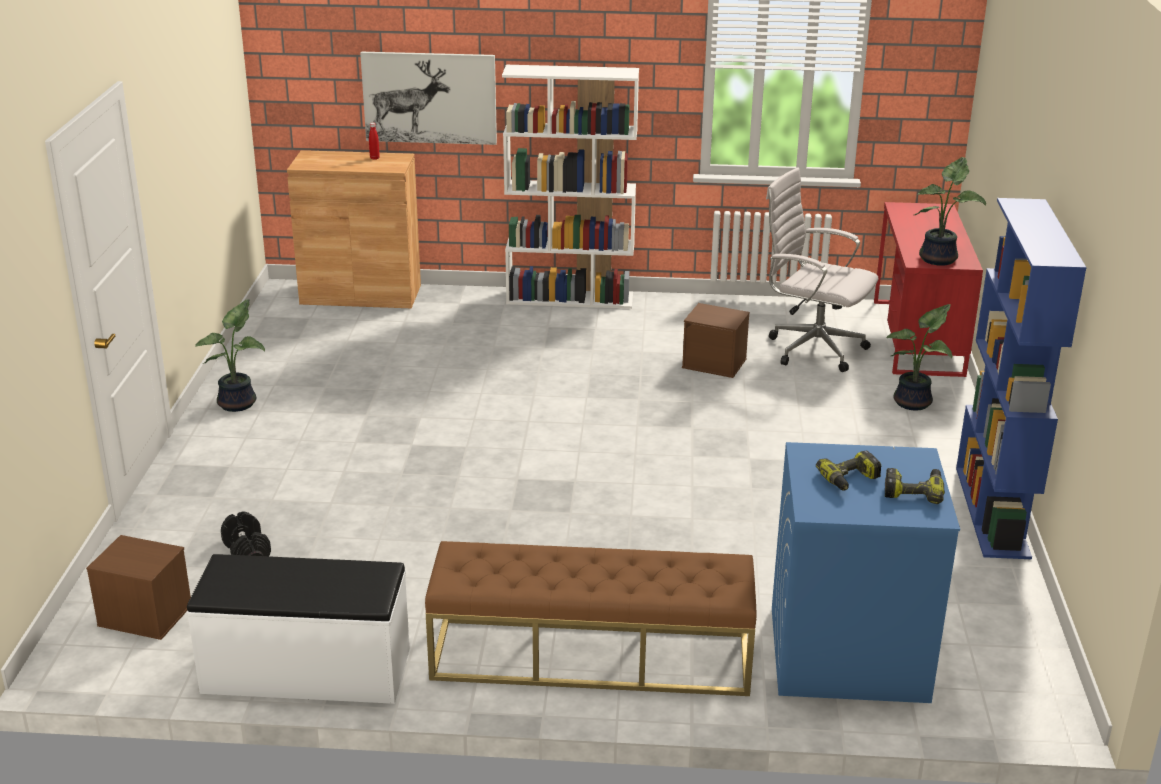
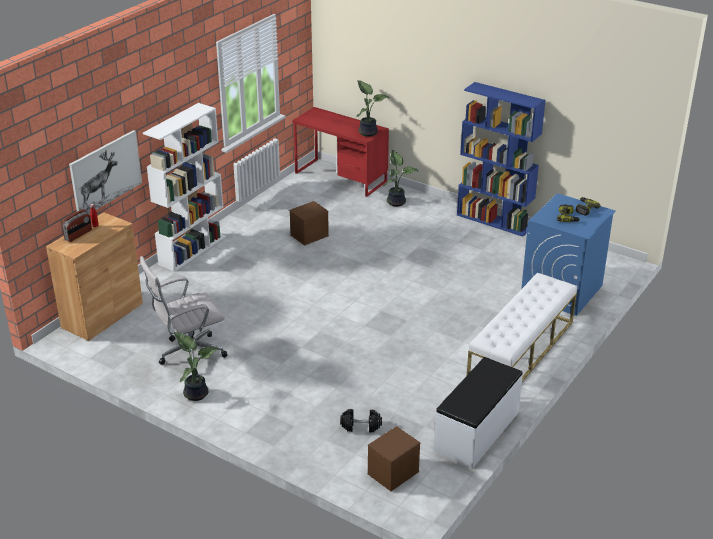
camera: 60 degrees left, 5 degrees up
brown bench [425,541,757,696] -> white bench [467,272,577,382]
white office chair [766,168,878,372] -> white office chair moved to [140,256,227,374]
none -> radio [62,209,92,242]

